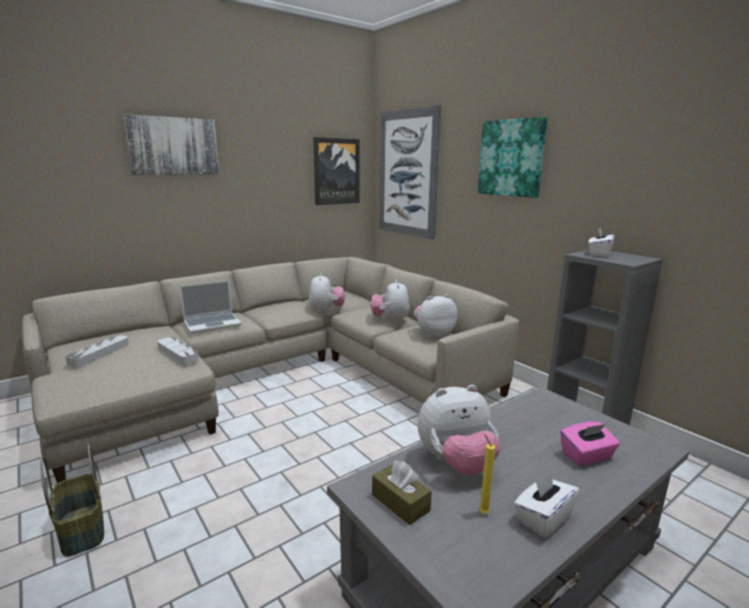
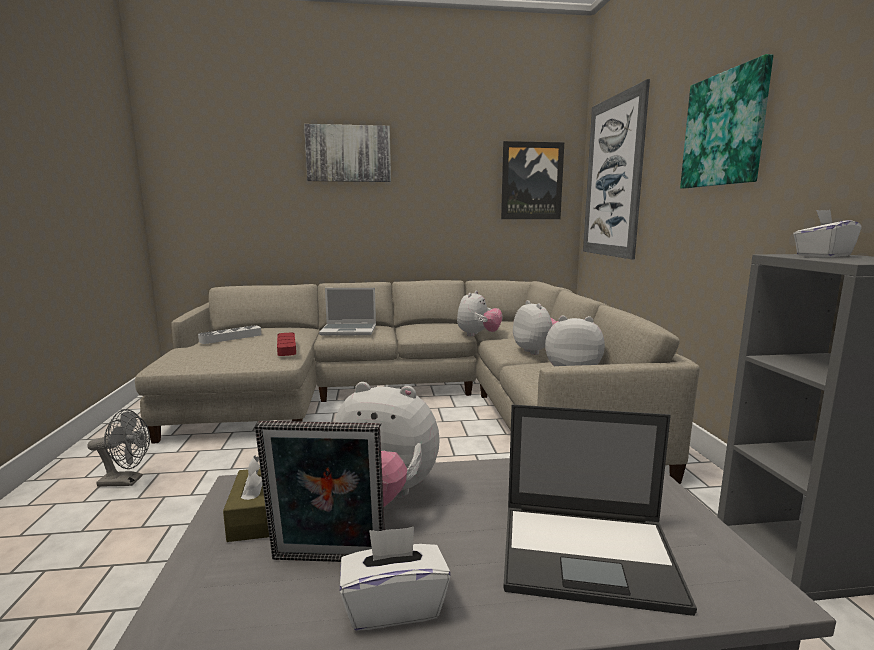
camera: 30 degrees right, 5 degrees down
basket [40,444,104,557] -> grey fan [87,409,150,487]
grey tray [157,337,199,365] -> red tray [277,333,296,356]
plush toy [371,280,410,322] -> plush toy turned 135 degrees clockwise [513,300,558,355]
yellow candle [479,434,495,514] -> picture frame [255,421,385,562]
pink tissue box [560,421,620,466] -> laptop [503,404,697,616]

